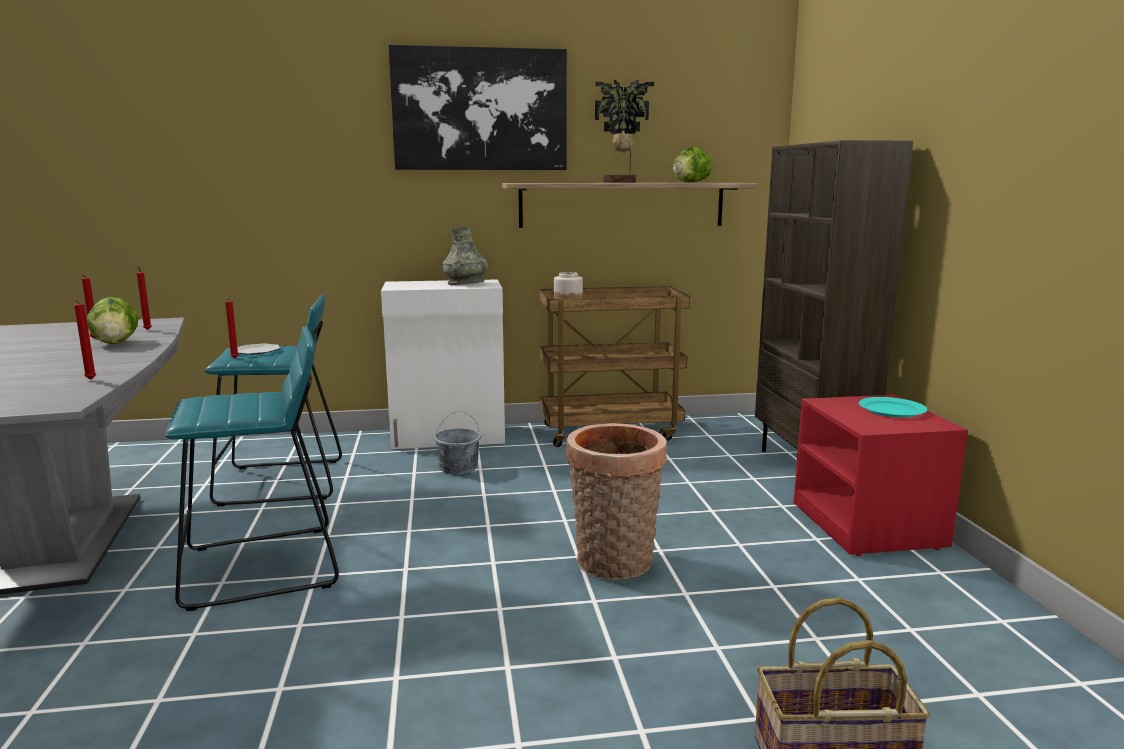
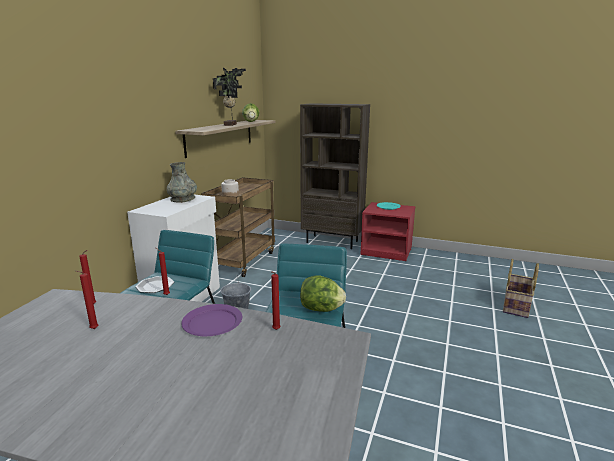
camera: 60 degrees left, 5 degrees up
lettuce [87,297,139,344] -> lettuce moved to [300,275,346,312]
picture [389,45,567,170] -> none
basket [566,423,667,580] -> none
none -> purple plate [181,304,242,336]

